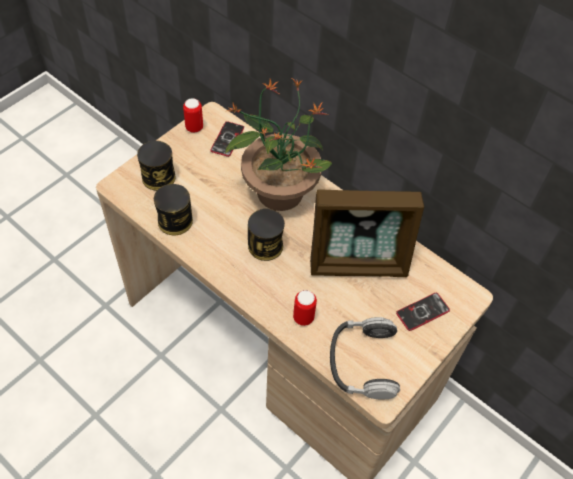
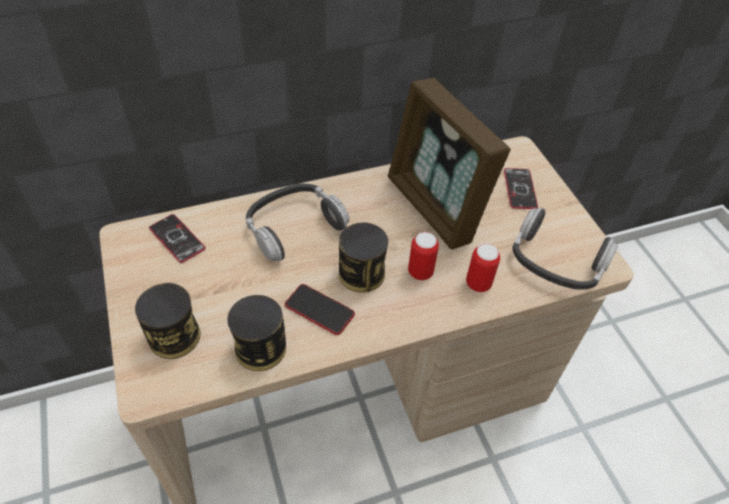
camera: 60 degrees left, 5 degrees down
can [183,98,203,133] -> can moved to [408,232,439,280]
potted plant [225,78,332,211] -> headphones [246,184,349,262]
picture frame [310,189,424,277] -> picture frame turned 120 degrees clockwise [388,78,511,249]
none -> phone [285,284,355,335]

